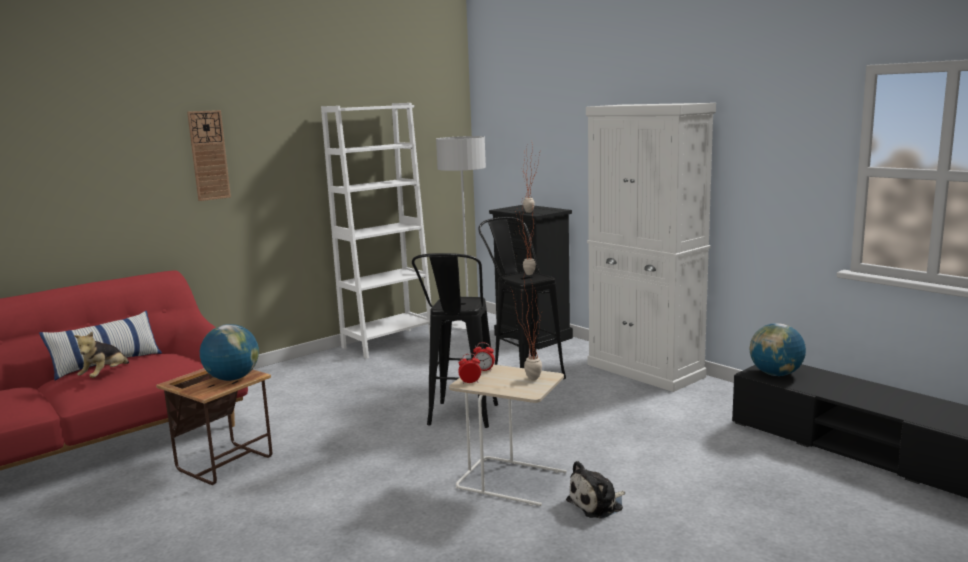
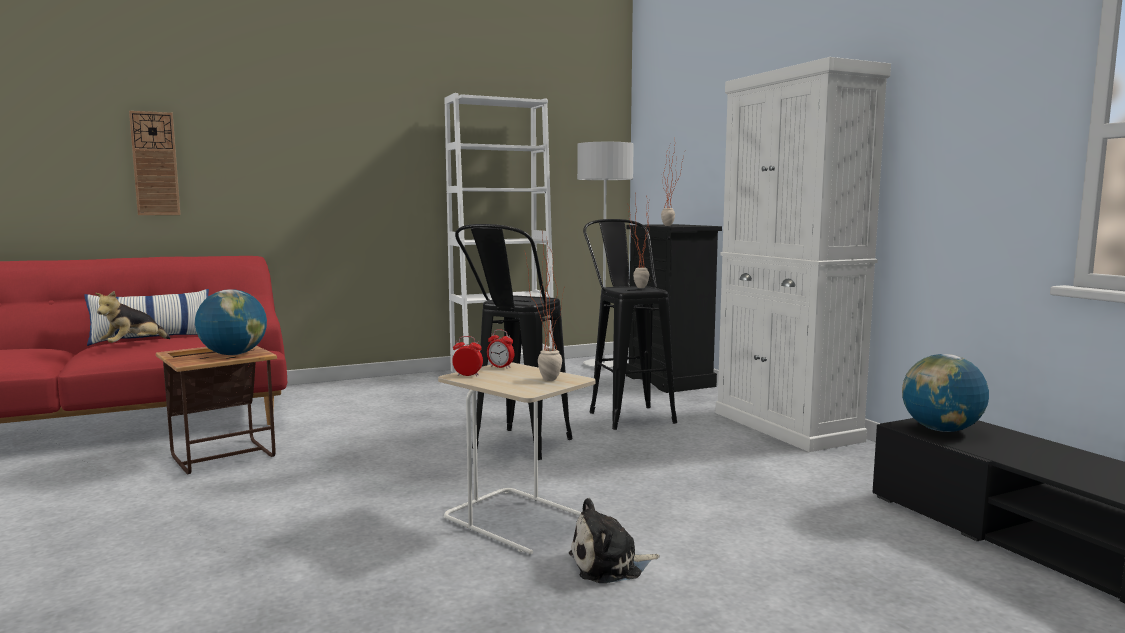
camera: 15 degrees right, 5 degrees down
wall clock [187,110,231,201] -> wall clock moved to [129,111,180,215]

